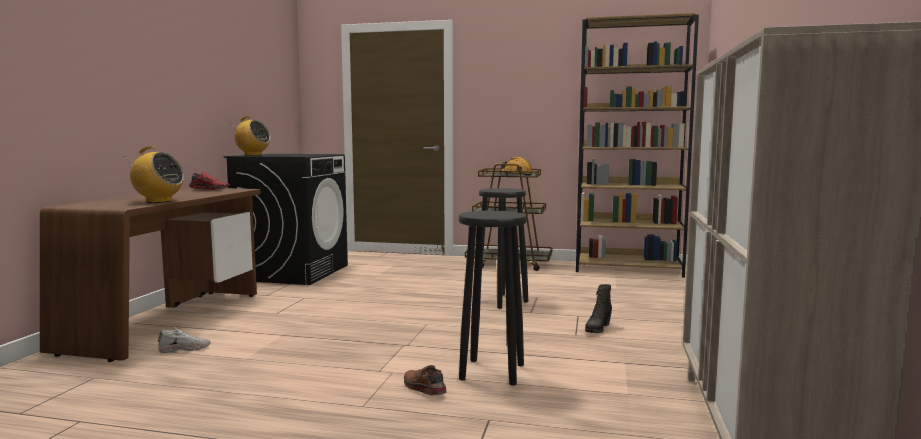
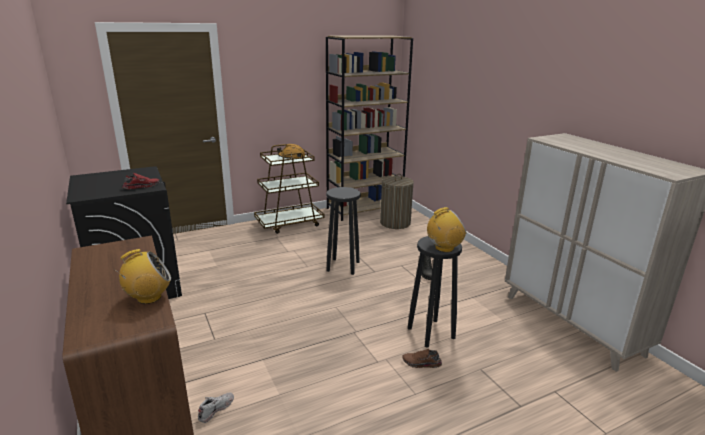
camera: 40 degrees left, 15 degrees up
red shoe [189,172,230,190] -> red shoe moved to [123,173,159,189]
radio [233,116,271,156] -> radio moved to [427,207,466,252]
none -> laundry basket [380,174,414,229]

